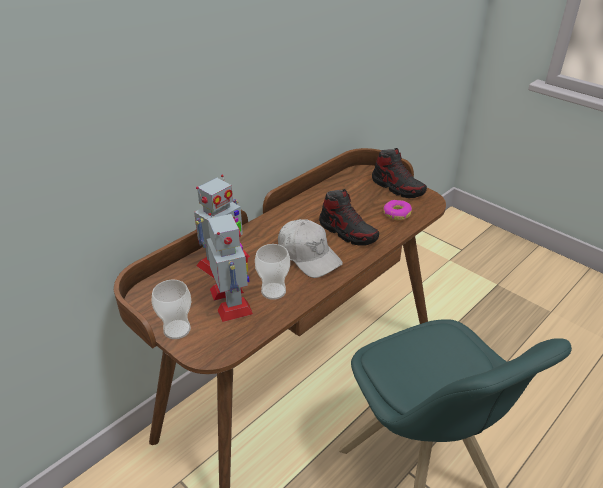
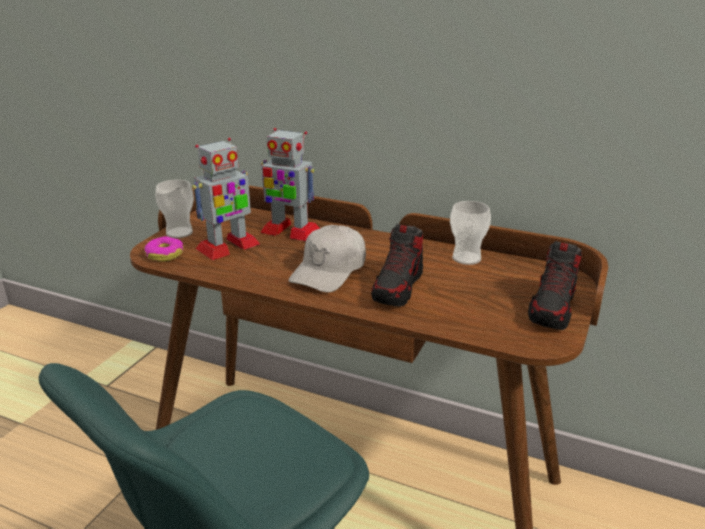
camera: 70 degrees right, 10 degrees down
cup [255,244,290,300] -> cup moved to [450,201,491,265]
donut [383,200,412,220] -> donut moved to [144,236,183,262]

